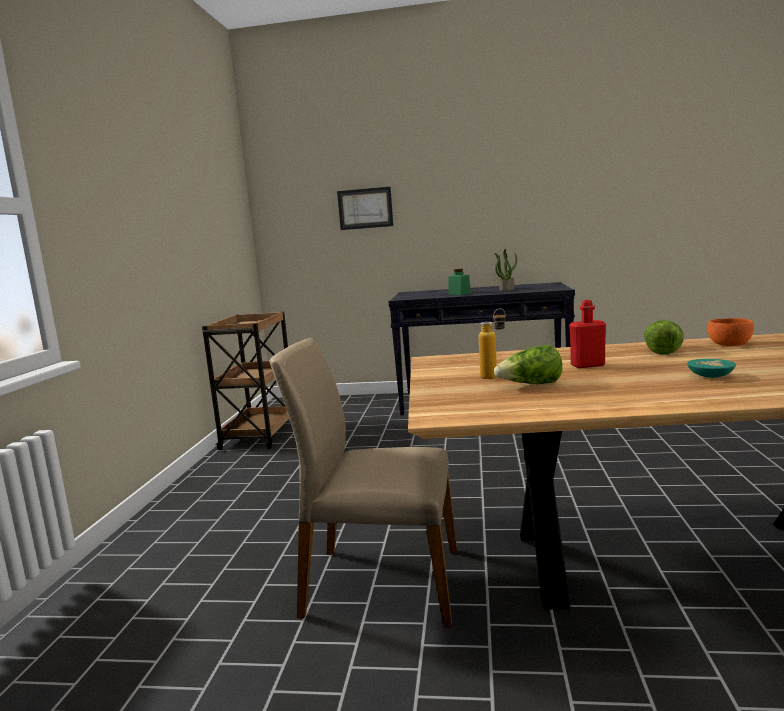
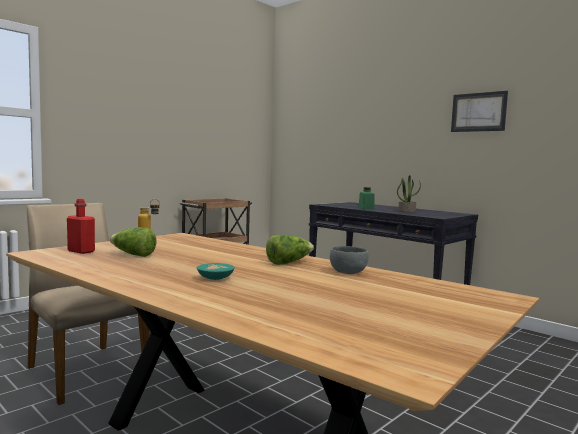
camera: 35 degrees right, 5 degrees down
picture [337,187,393,230] -> picture moved to [451,91,508,132]
red bottle [569,300,606,368] -> red bottle moved to [67,199,95,254]
orange bowl [708,318,754,346] -> grey bowl [330,246,369,274]

